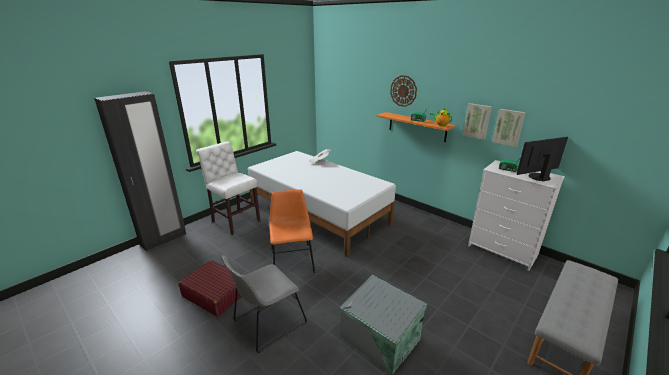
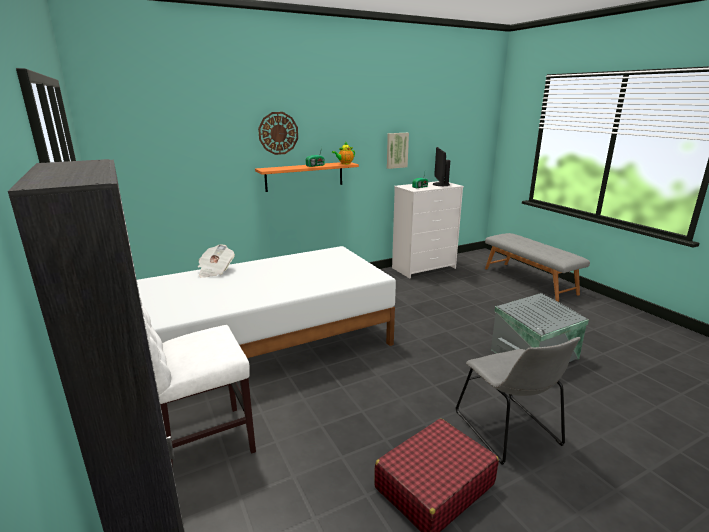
camera: 70 degrees left, 5 degrees down
orange chair [269,189,315,273] -> none
picture [463,103,492,140] -> none

